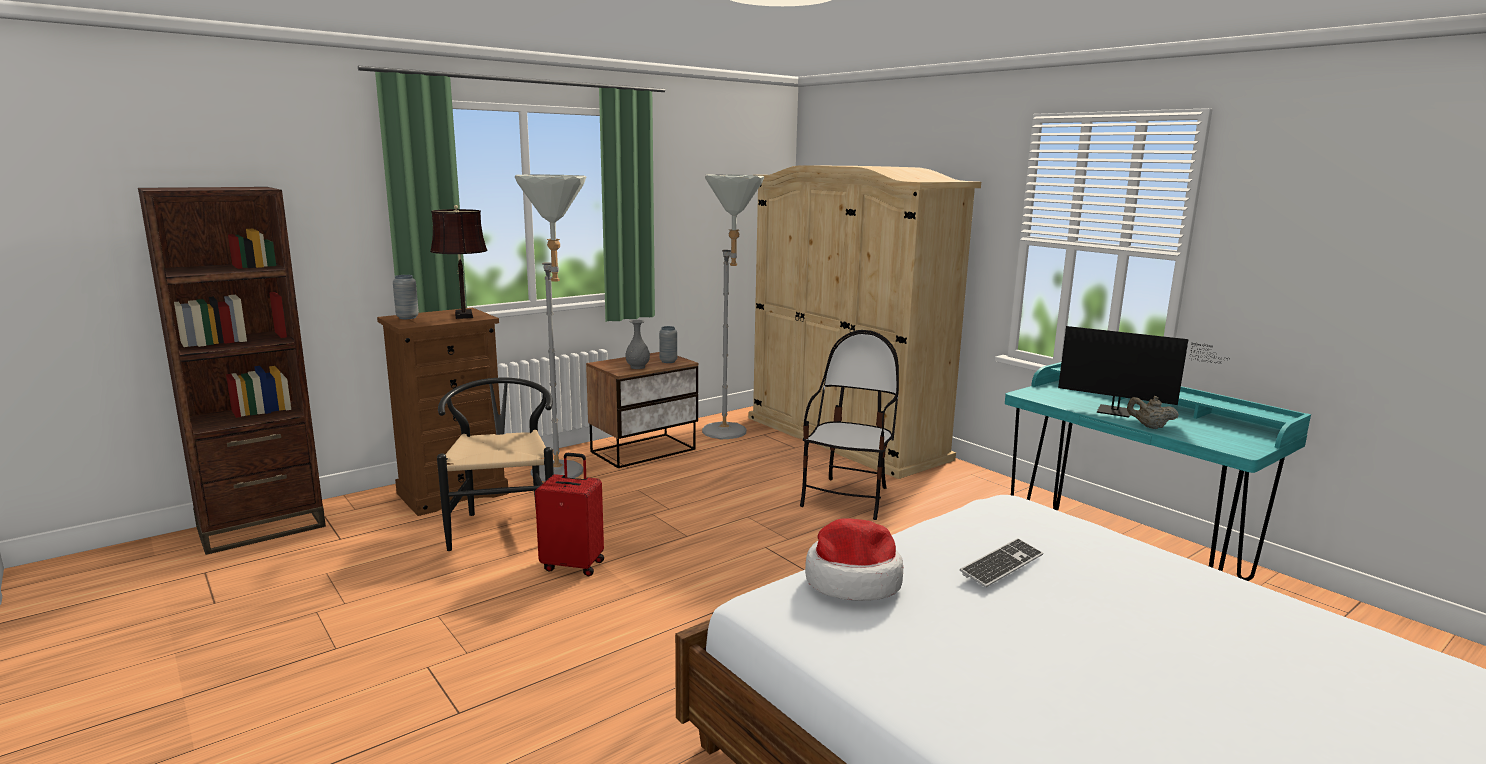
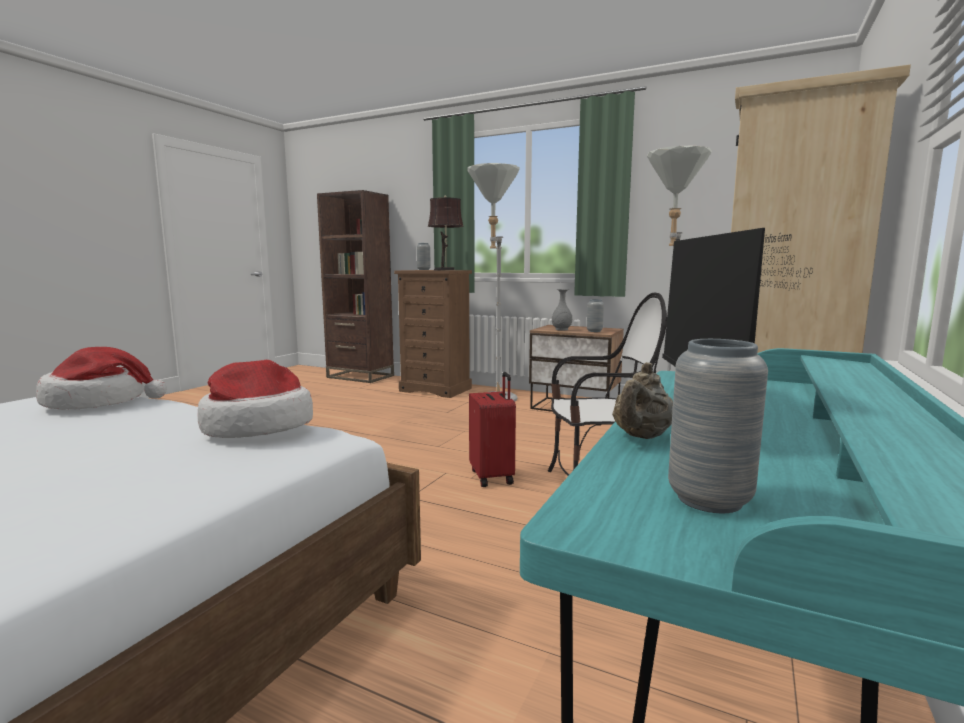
camera: 65 degrees right, 5 degrees down
black chair [437,377,554,551] -> none
red suitcase [535,453,604,576] -> red suitcase moved to [469,372,516,487]
keyboard [960,538,1043,587] -> none
beige teapot [1127,396,1179,429] -> beige teapot turned 150 degrees counterclockwise [612,362,673,439]
none -> hat [198,360,313,438]
none -> grey vase [668,339,768,513]

